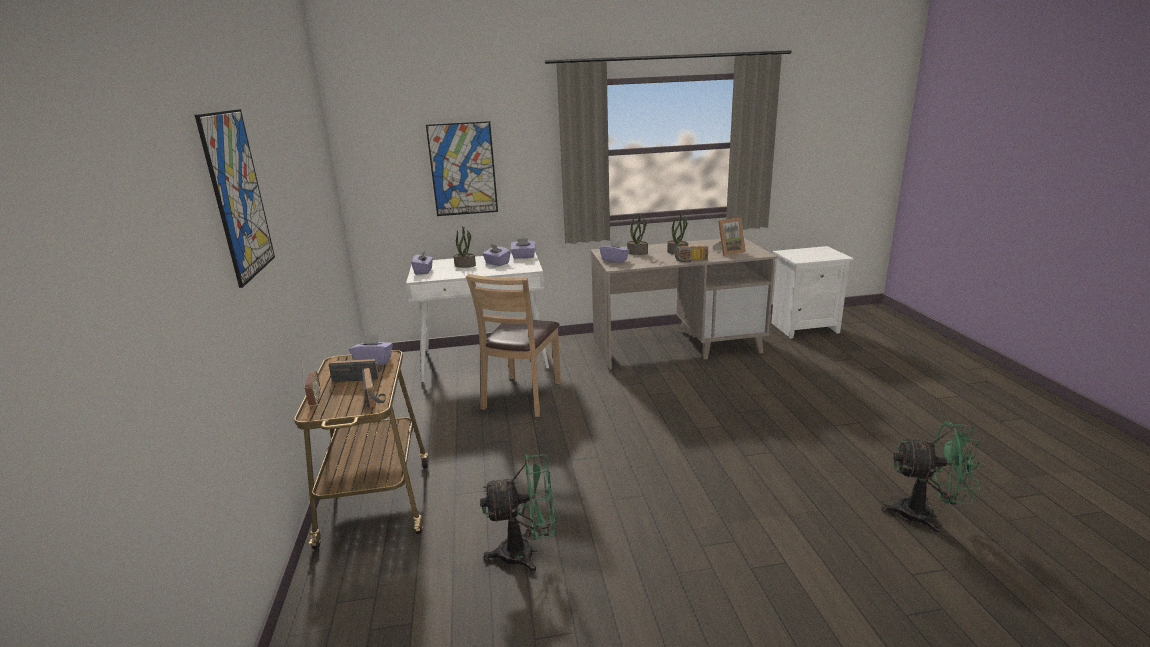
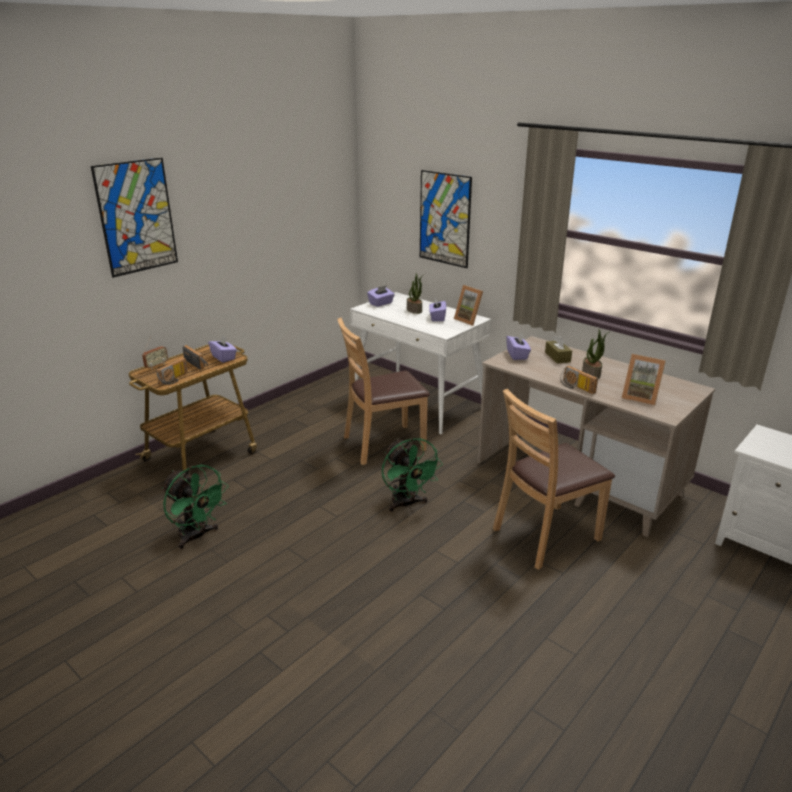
camera: 50 degrees right, 5 degrees up
purple tissue box [511,238,536,259] -> picture frame [454,285,483,326]
potted plant [627,215,648,255] -> brown tissue box [545,335,572,364]
green fan [881,422,983,535] -> green fan moved to [382,438,443,512]
none -> brown chair [493,389,615,570]

